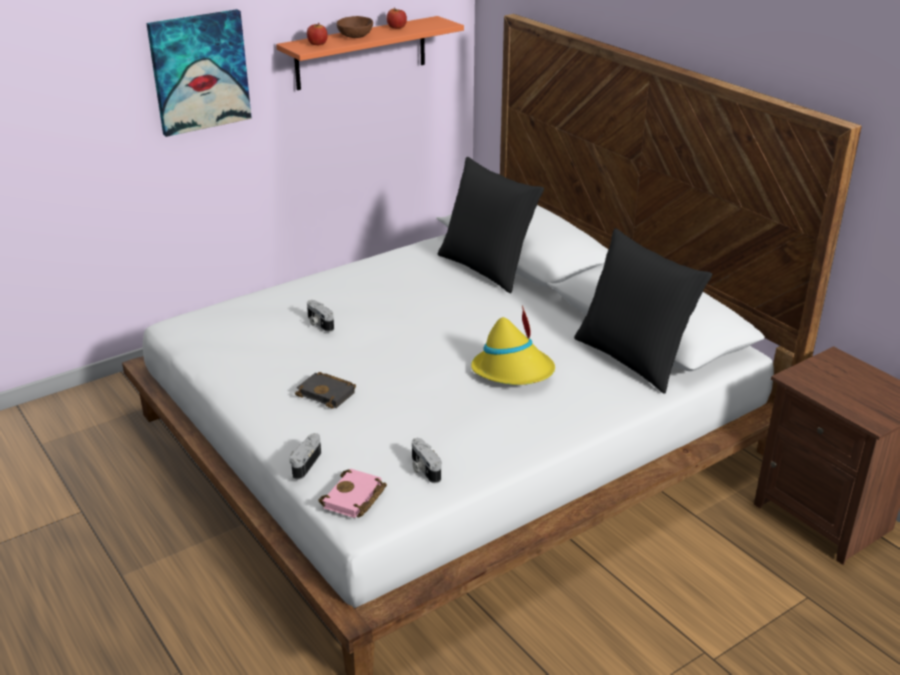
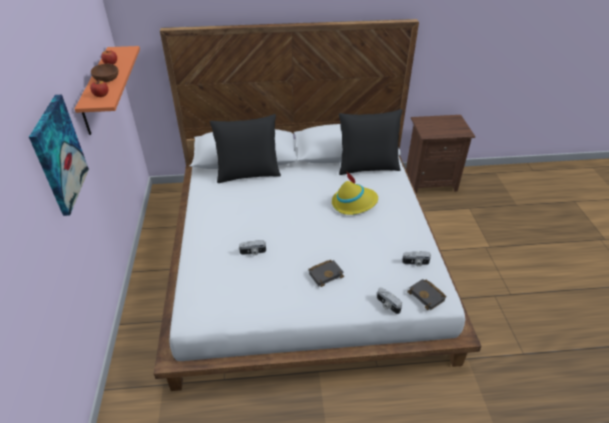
camera: 60 degrees left, 10 degrees up
pink book [318,469,387,518] -> black book [407,279,446,310]

